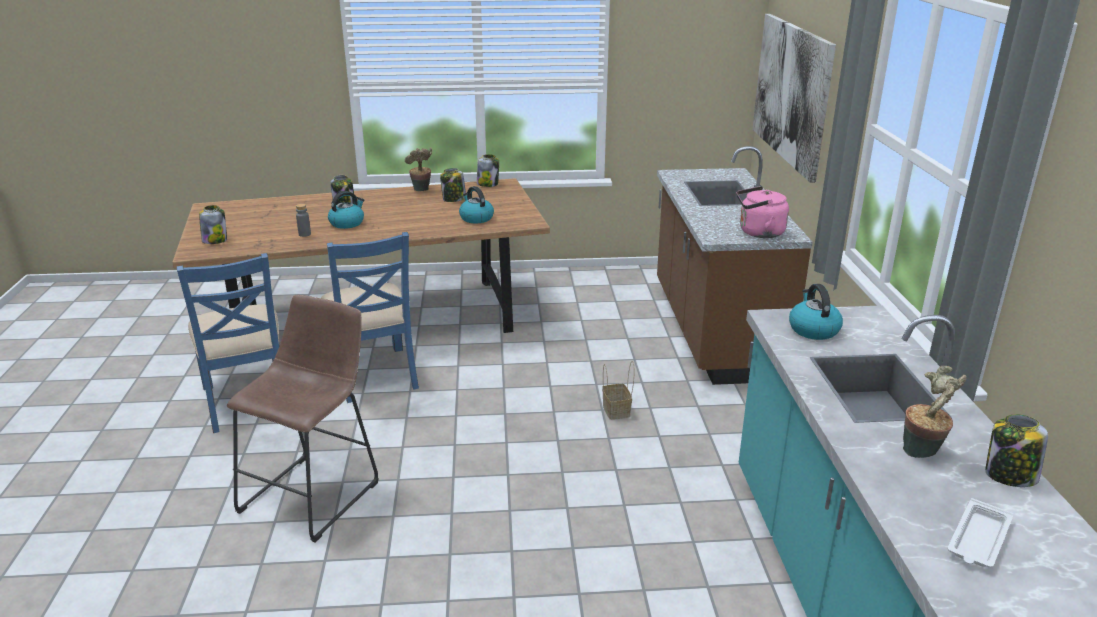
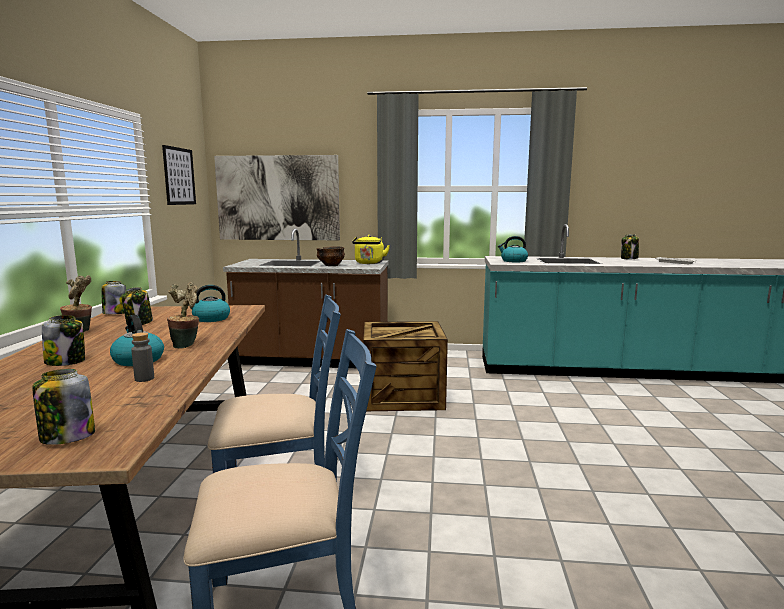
camera: 80 degrees left, 15 degrees down
brown stool [227,295,379,543] -> none
basket [602,361,634,420] -> crate [363,321,448,411]
pink kettle [737,186,789,238] -> yellow kettle [352,235,390,264]
potted plant [903,366,966,458] -> potted plant moved to [167,282,199,349]
none -> picture [162,145,196,205]
none -> bowl [317,246,345,266]

